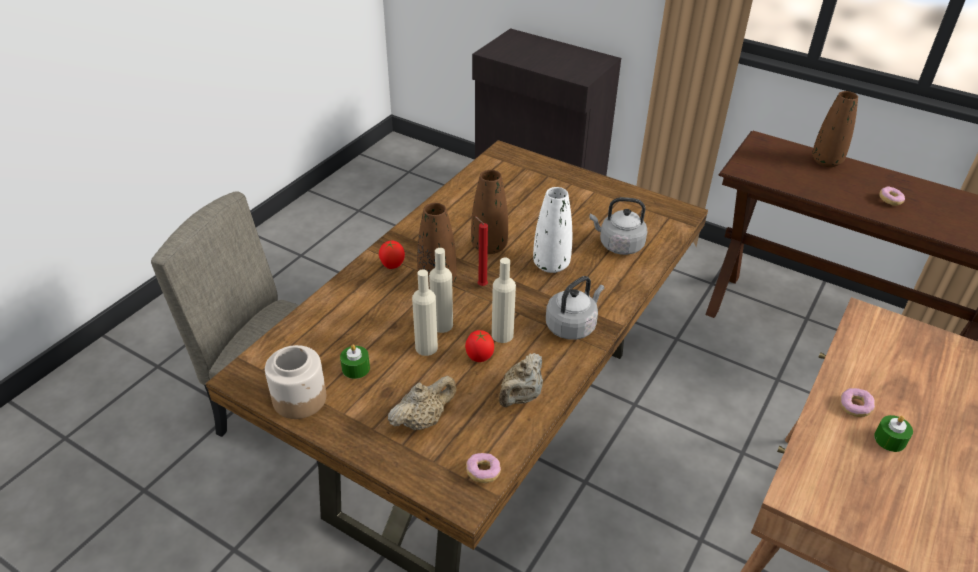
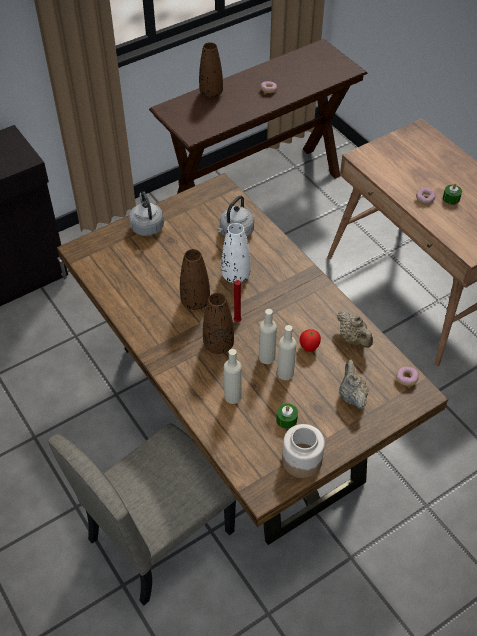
camera: 65 degrees left, 10 degrees up
tomato [379,241,405,269] -> none
beige bottle [492,258,516,343] -> beige bottle moved to [224,349,242,404]
grey kettle [546,276,604,340] -> grey kettle moved to [129,191,164,236]

